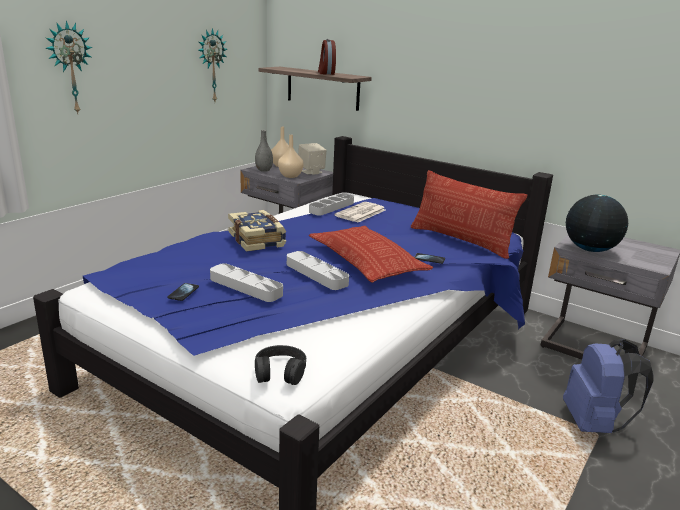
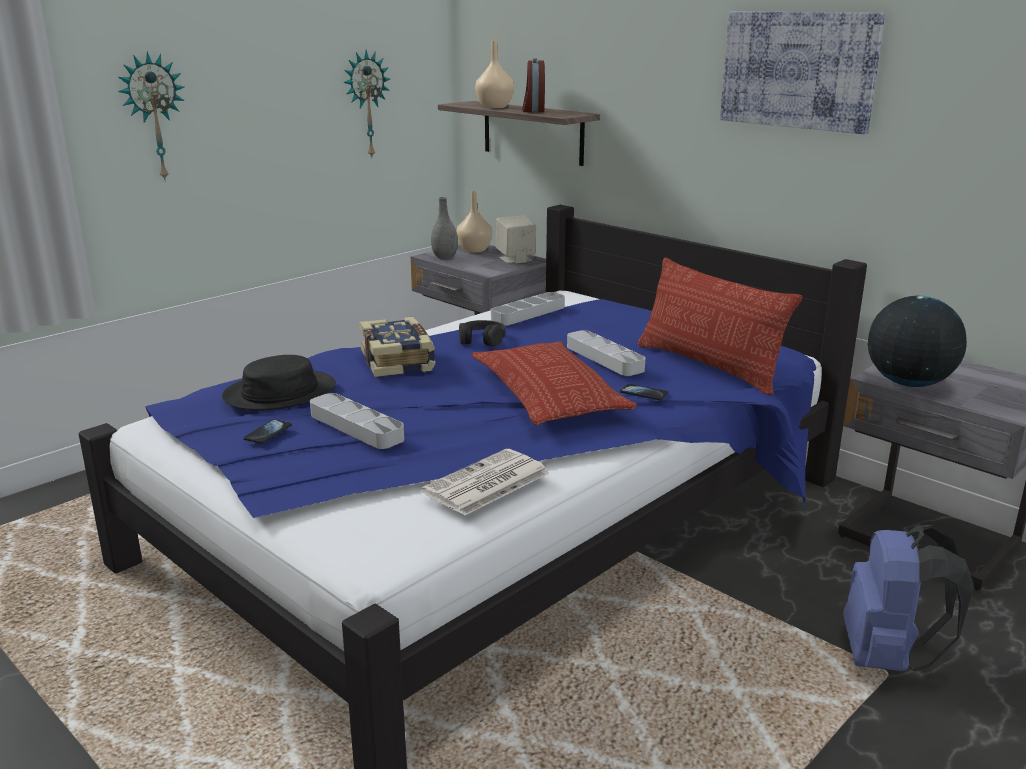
camera: 10 degrees right, 0 degrees up
black headphones [255,345,306,385] -> black headphones moved to [459,320,505,347]
beige vase [278,135,304,178] -> beige vase moved to [475,40,514,108]
grey tray [287,251,349,290] -> grey tray moved to [567,330,645,376]
newspaper [334,202,385,223] -> newspaper moved to [421,449,549,516]
none -> black hat [222,355,336,410]
none -> picture [720,11,885,134]

